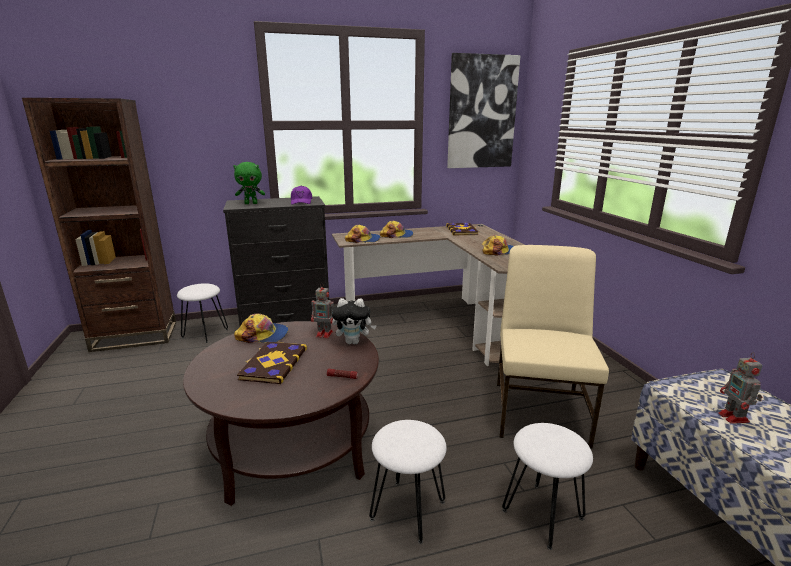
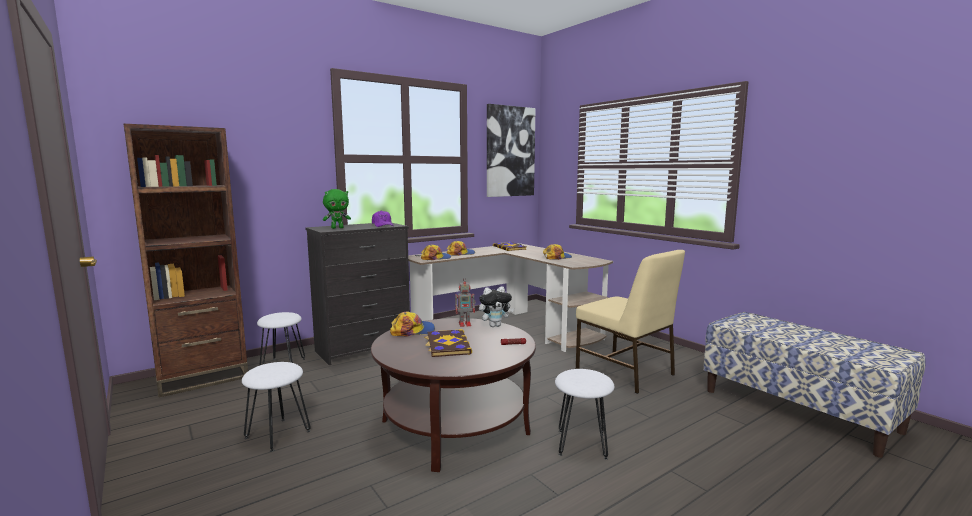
camera: 20 degrees left, 10 degrees down
beige chair [497,245,609,449] -> beige chair turned 150 degrees clockwise [576,250,685,394]
white stool [502,423,593,550] -> white stool moved to [242,362,311,452]
toy robot [718,352,762,424] -> none

